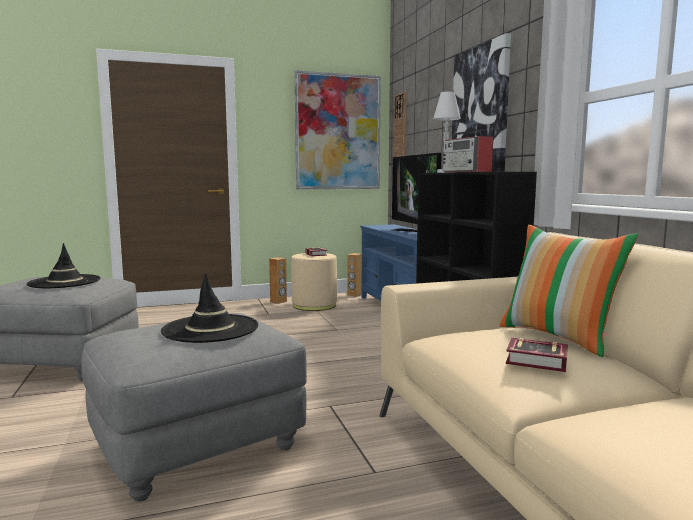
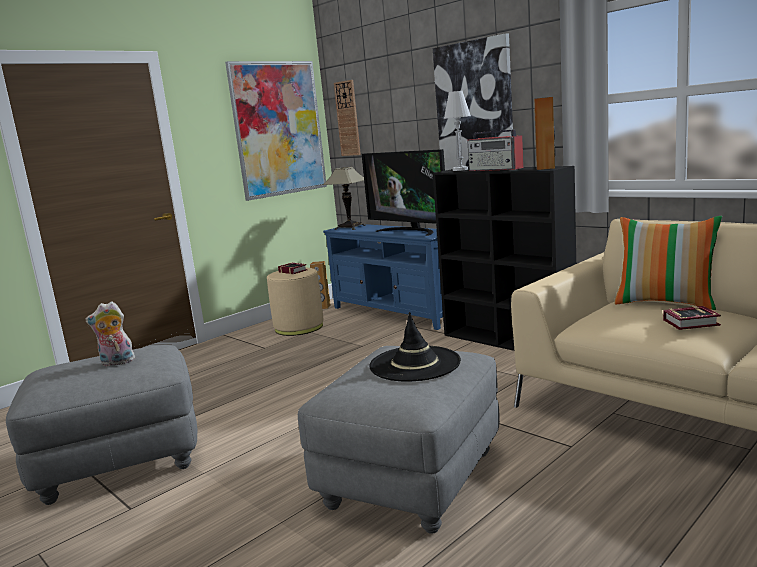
camera: 25 degrees left, 5 degrees up
black hat [27,243,101,288] -> plush toy [85,301,135,366]
brown speaker [269,257,287,304] -> brown speaker moved to [534,97,555,170]
none -> table lamp [323,167,366,230]

